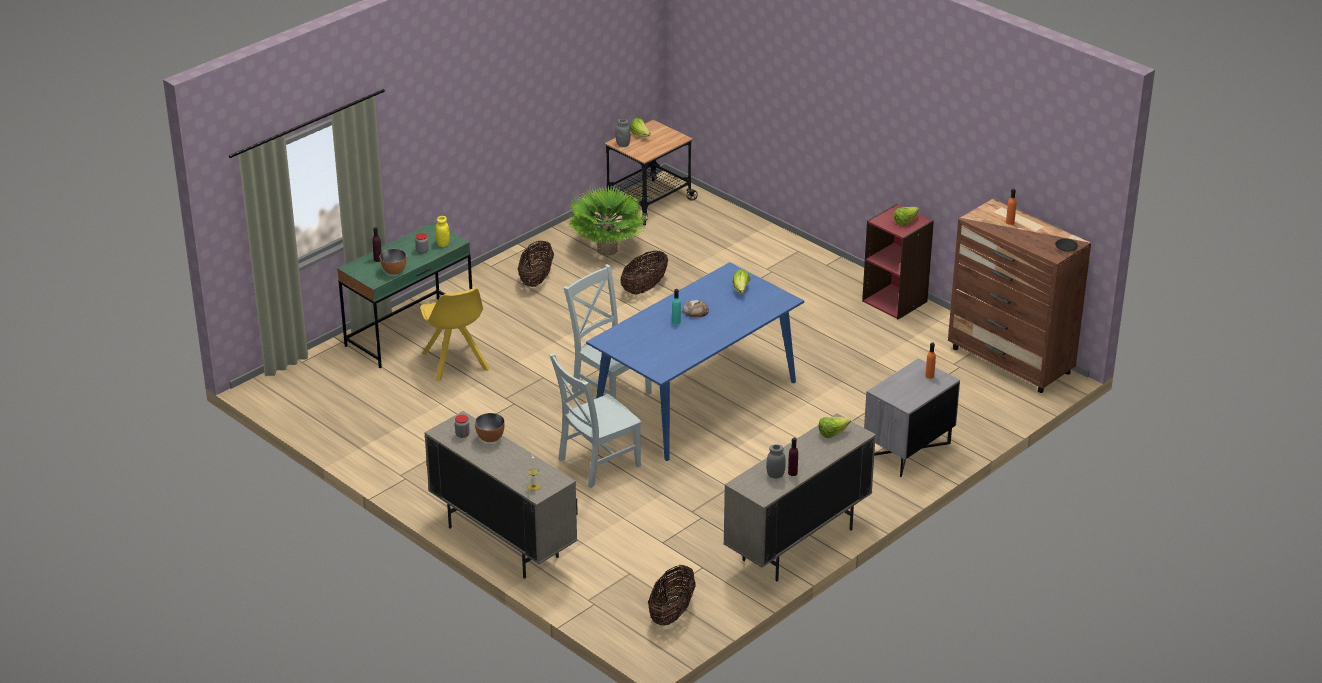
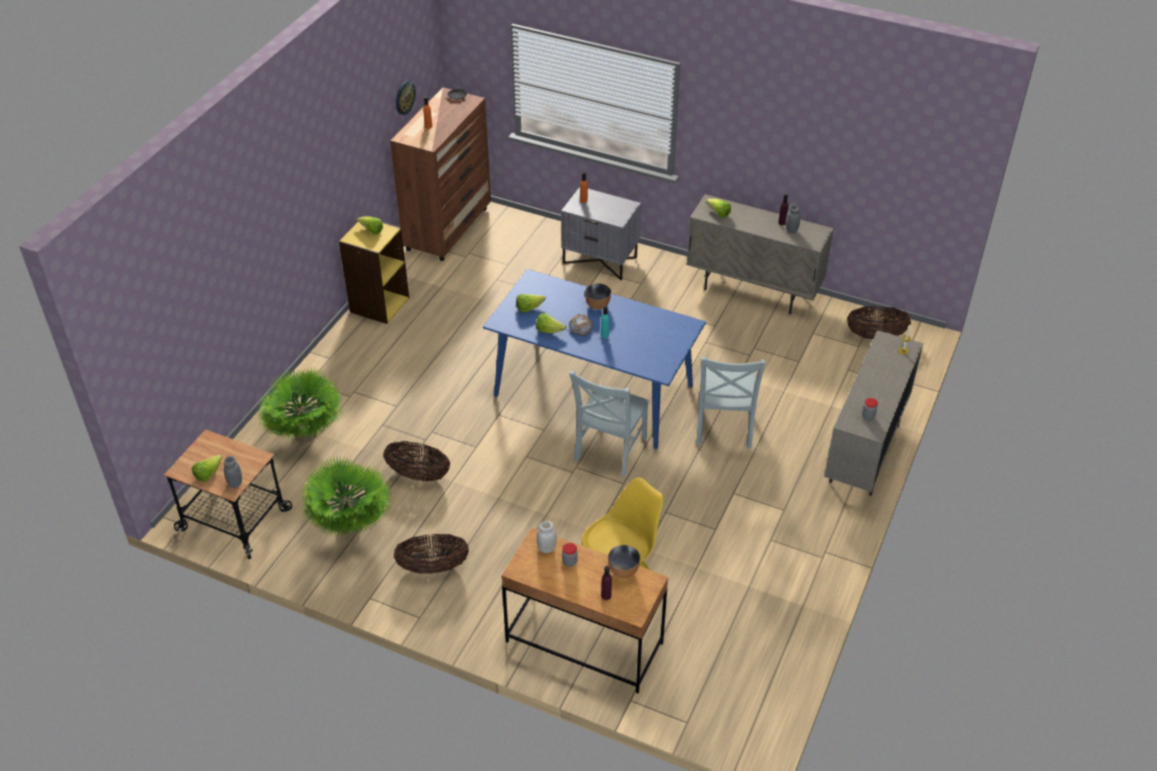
camera: 110 degrees left, 10 degrees up
green desk [337,222,472,368] -> brown desk [501,528,668,693]
yellow jar [435,216,450,247] -> white jar [537,521,557,553]
bowl [475,413,505,442] -> bowl moved to [585,283,611,310]
grey chair [549,353,642,488] -> grey chair turned 60 degrees clockwise [696,356,766,448]
red bookcase [862,204,934,320] -> yellow bookcase [339,216,409,324]
none -> potted plant [257,368,344,443]
none -> wall clock [396,81,415,115]
none -> lettuce [536,313,566,333]

